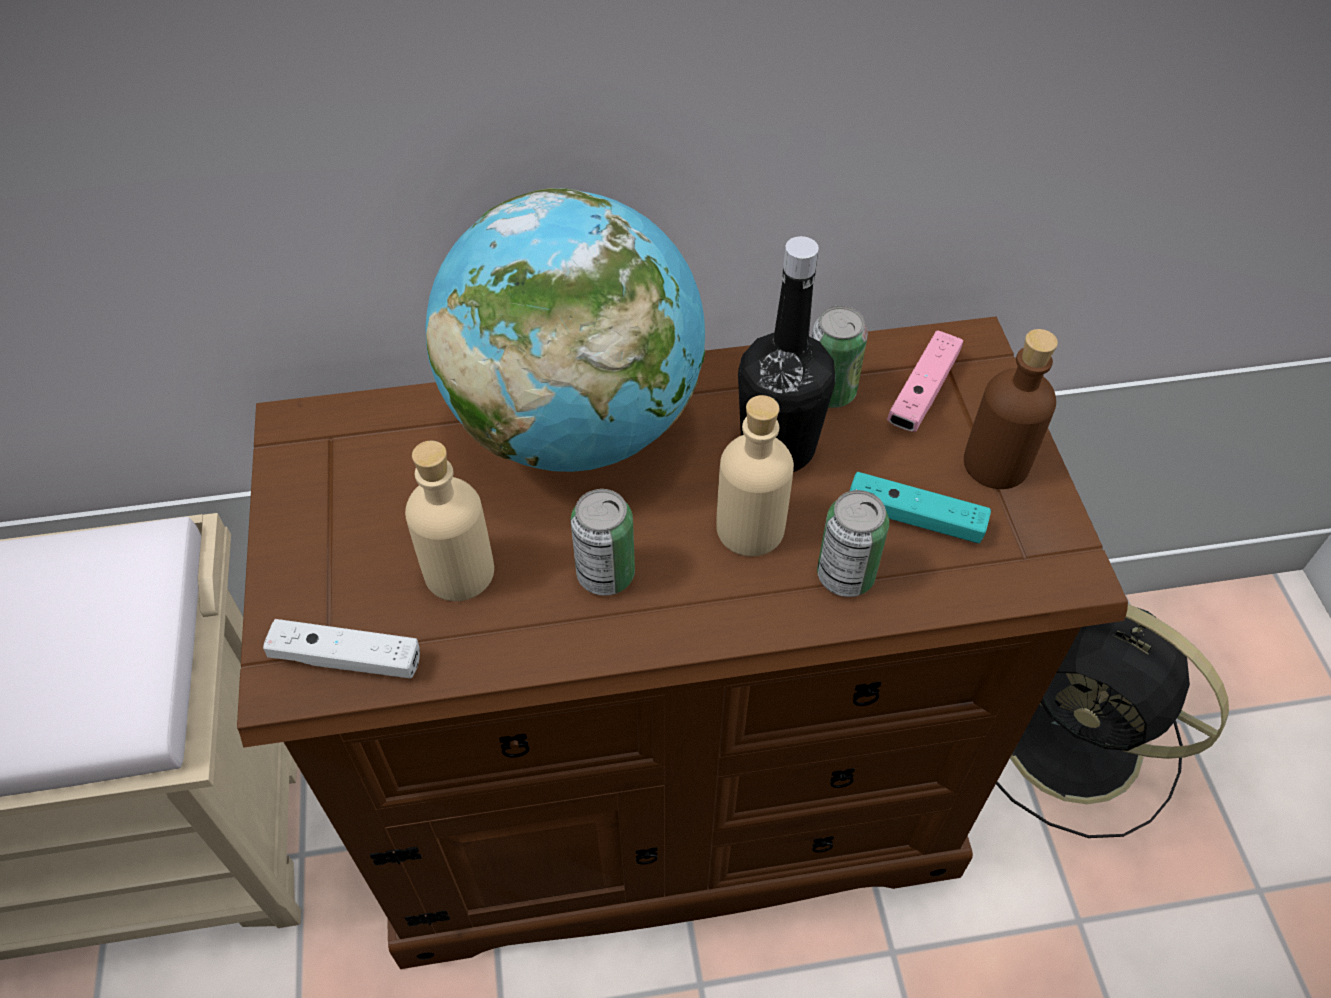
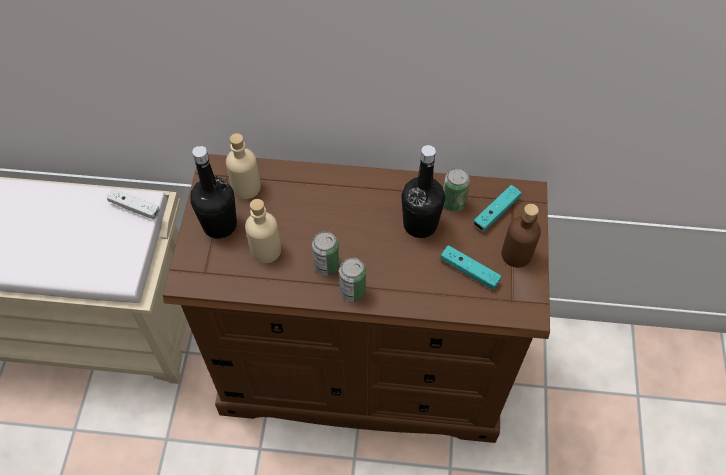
camera: 15 degrees right, 5 degrees up
white game controller [263,619,420,678] -> white game controller moved to [107,189,160,219]
globe [425,188,705,472] -> none
beige bottle [716,395,794,556] -> beige bottle moved to [226,133,261,199]
can [817,490,889,597] -> can moved to [339,257,366,302]
pink game controller [887,330,963,431] -> turquoise game controller [473,185,522,231]
black fan [996,604,1229,838] -> none
none -> black bottle [190,146,237,239]

